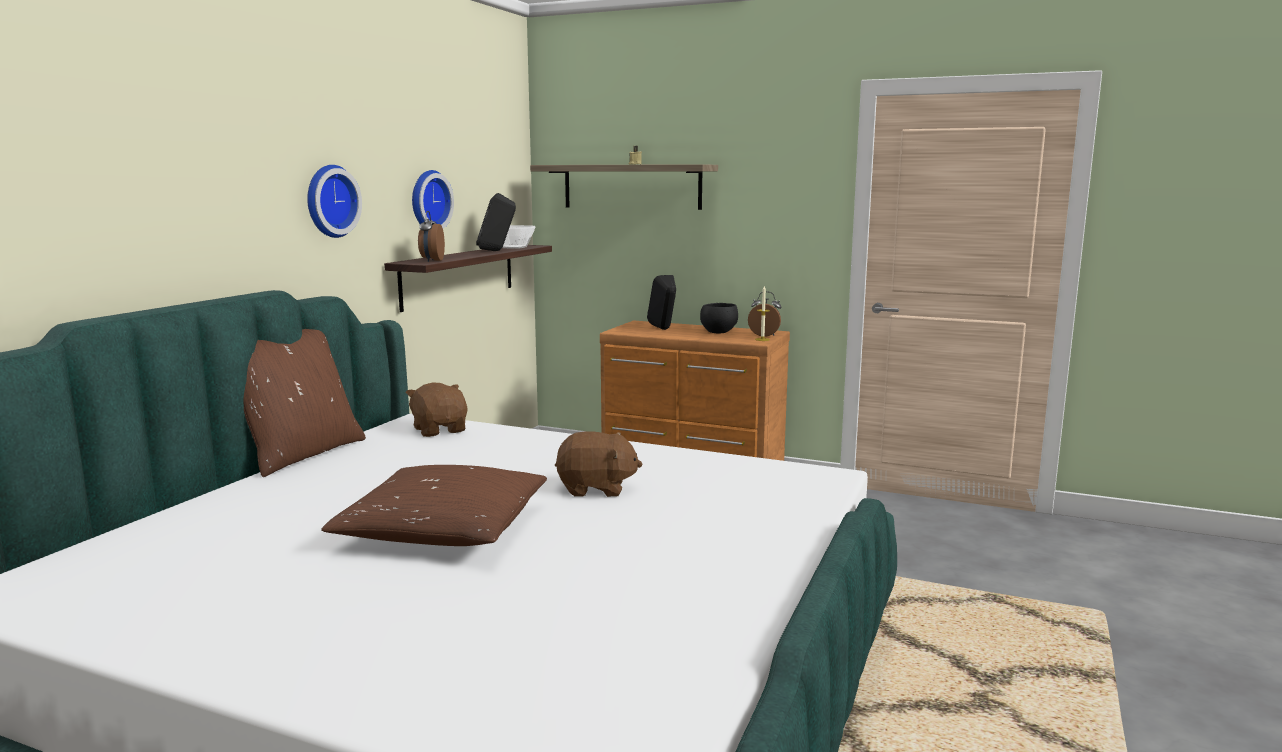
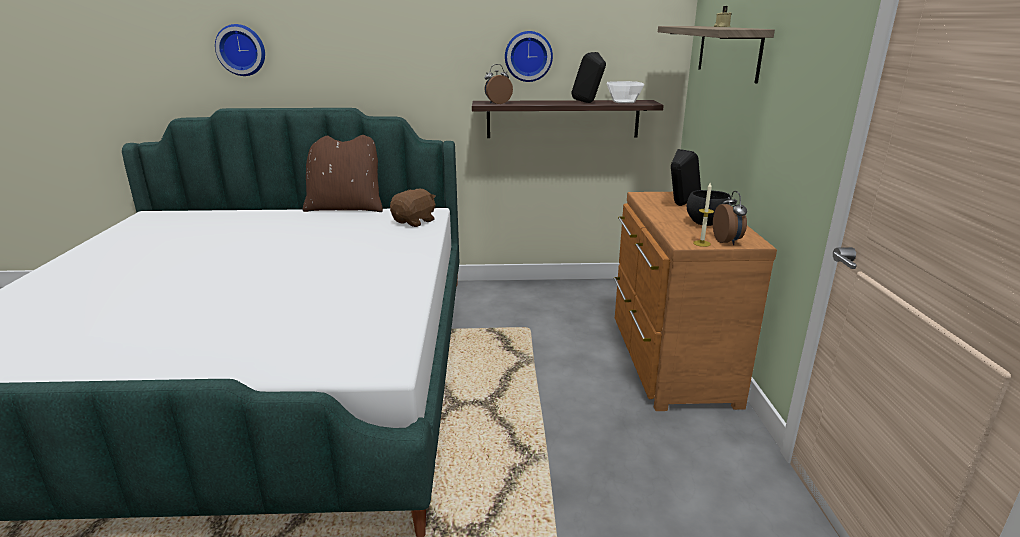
camera: 65 degrees right, 10 degrees up
wall clock [307,165,362,238] -> wall clock moved to [215,24,265,76]
brown pillow [321,465,547,546] -> none
brown plush toy [555,431,643,497] -> none

